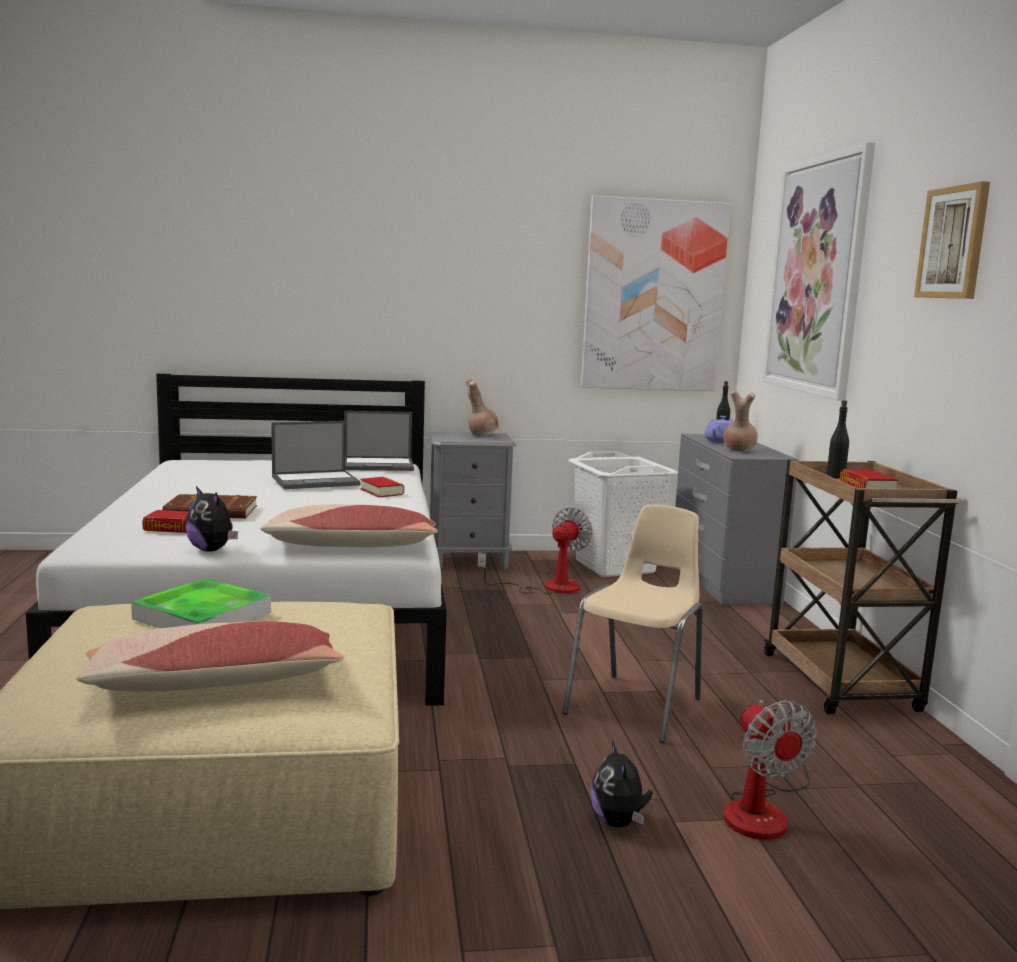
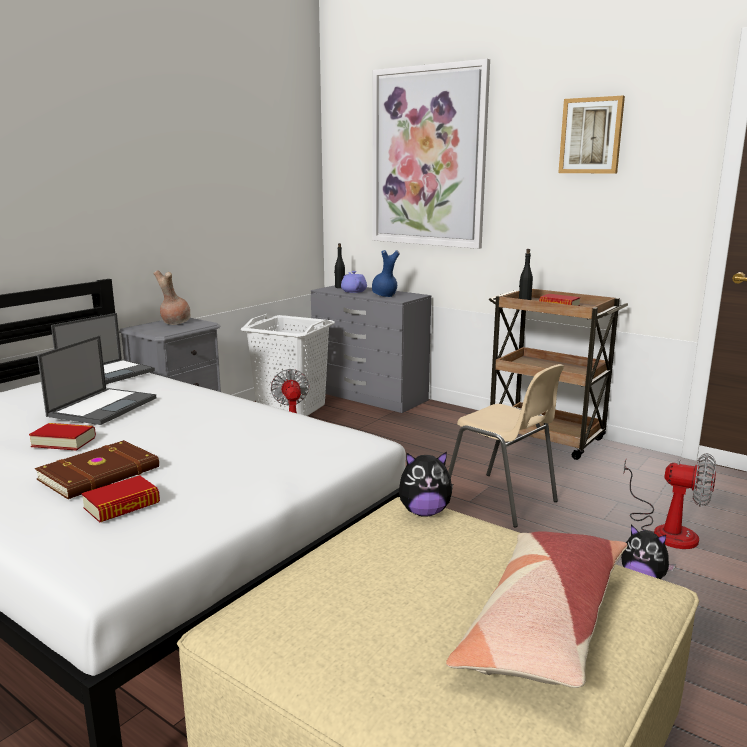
camera: 45 degrees left, 5 degrees up
tray [131,578,271,628] -> none
plush toy [185,486,238,552] -> plush toy moved to [399,452,453,517]
pillow [260,504,438,547] -> none
book [360,477,404,498] -> book moved to [29,423,96,451]
beige chair [562,505,703,743] -> beige chair turned 150 degrees clockwise [448,364,564,528]
picture [581,195,730,391] -> none
brown vase [723,390,758,452] -> blue vase [372,250,400,297]

